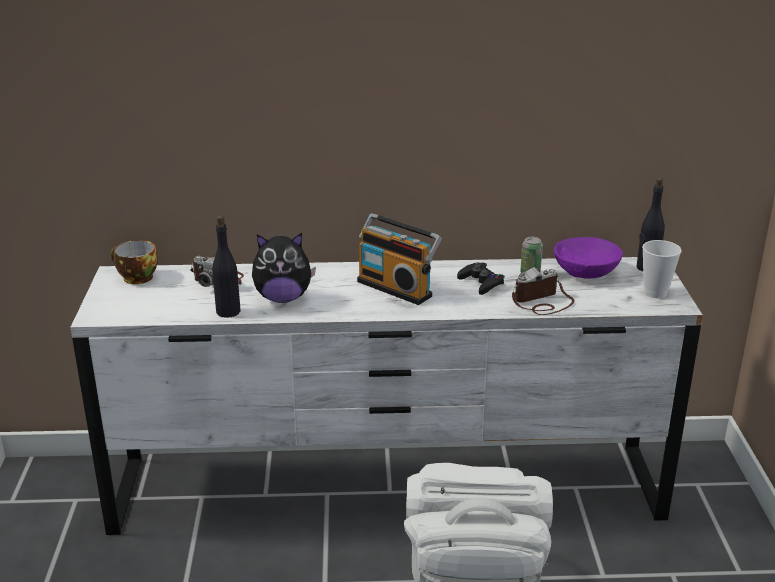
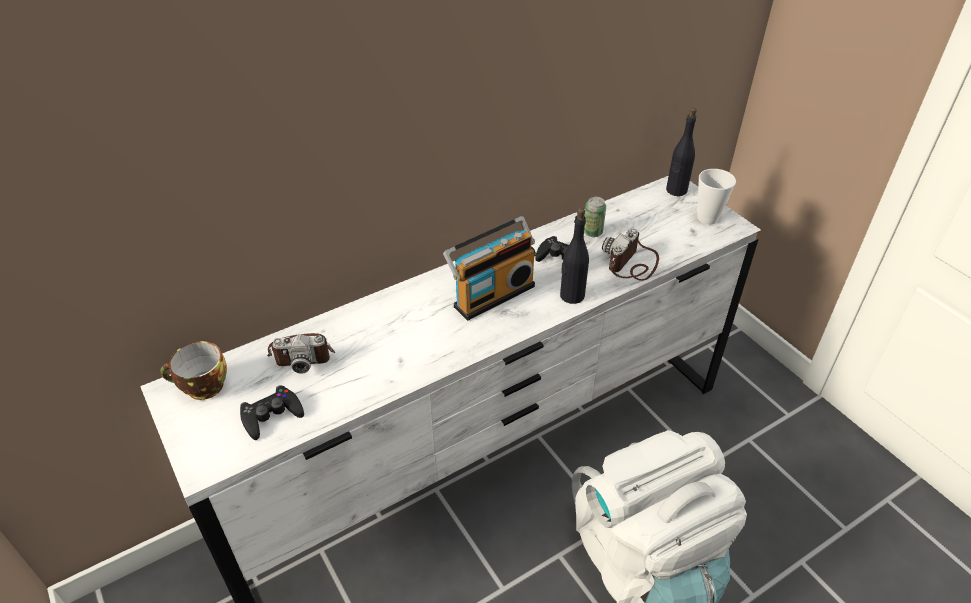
camera: 30 degrees left, 15 degrees up
black bottle [212,216,241,318] -> black bottle moved to [560,208,589,304]
plush toy [252,233,316,303] -> none
radio [357,213,442,305] -> radio turned 45 degrees counterclockwise [443,216,536,321]
purple bowl [554,237,623,279] -> none
none -> black game controller [240,385,304,440]

